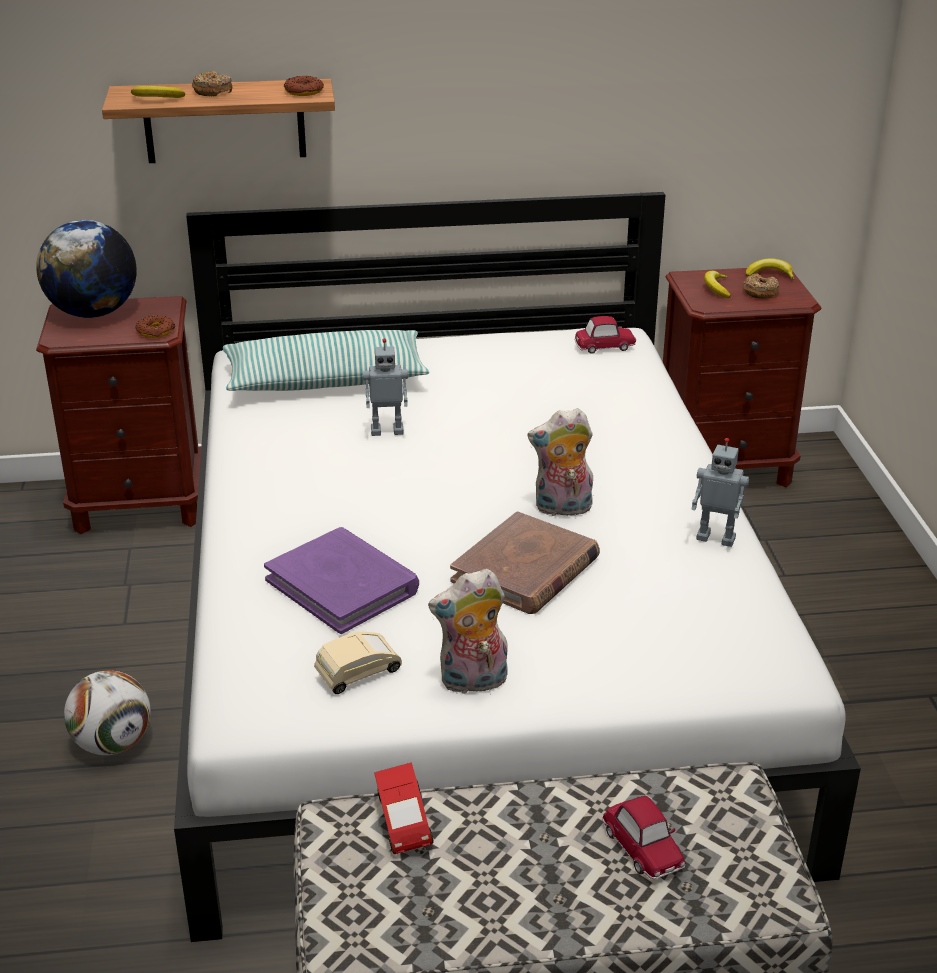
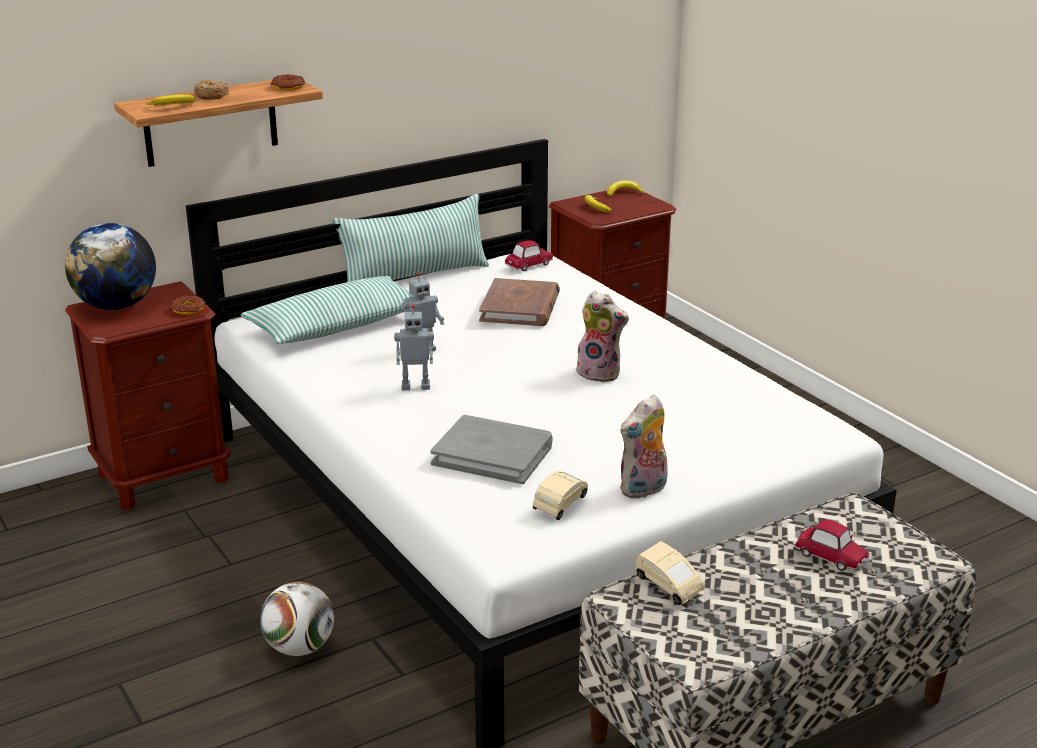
camera: 25 degrees left, 5 degrees down
purple book [264,527,419,634] -> grey book [430,415,553,484]
red toy car [374,762,433,854] -> beige toy car [635,541,704,605]
brown book [450,511,600,614] -> brown book moved to [479,278,560,326]
plush toy [527,408,593,516] -> plush toy turned 120 degrees counterclockwise [576,291,629,383]
toy robot [691,438,749,547] -> toy robot moved to [394,305,434,390]
donut [743,273,779,299] -> none
none -> pillow [333,194,489,282]

